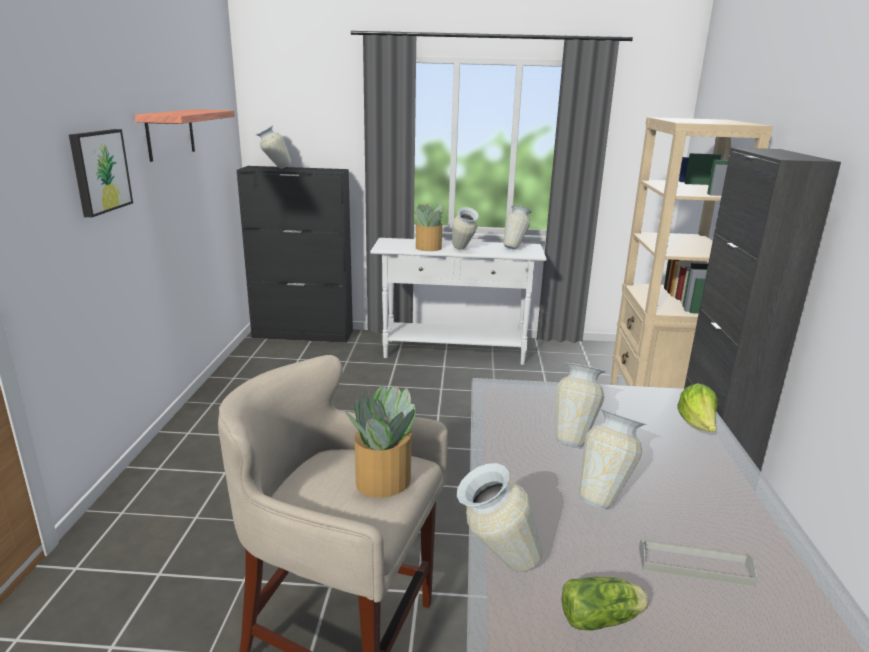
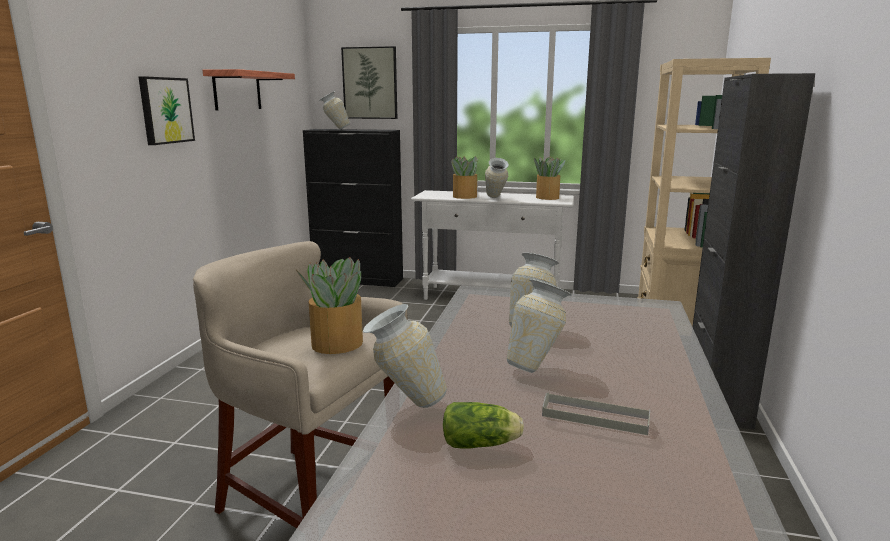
camera: 10 degrees right, 5 degrees down
vase [504,205,531,250] -> potted plant [534,157,565,200]
lettuce [677,383,717,432] -> none
none -> picture [341,46,397,119]

